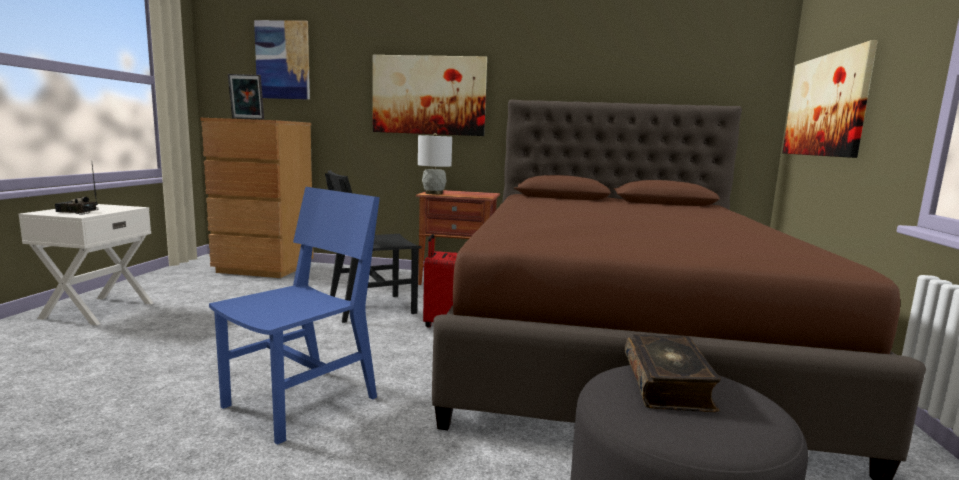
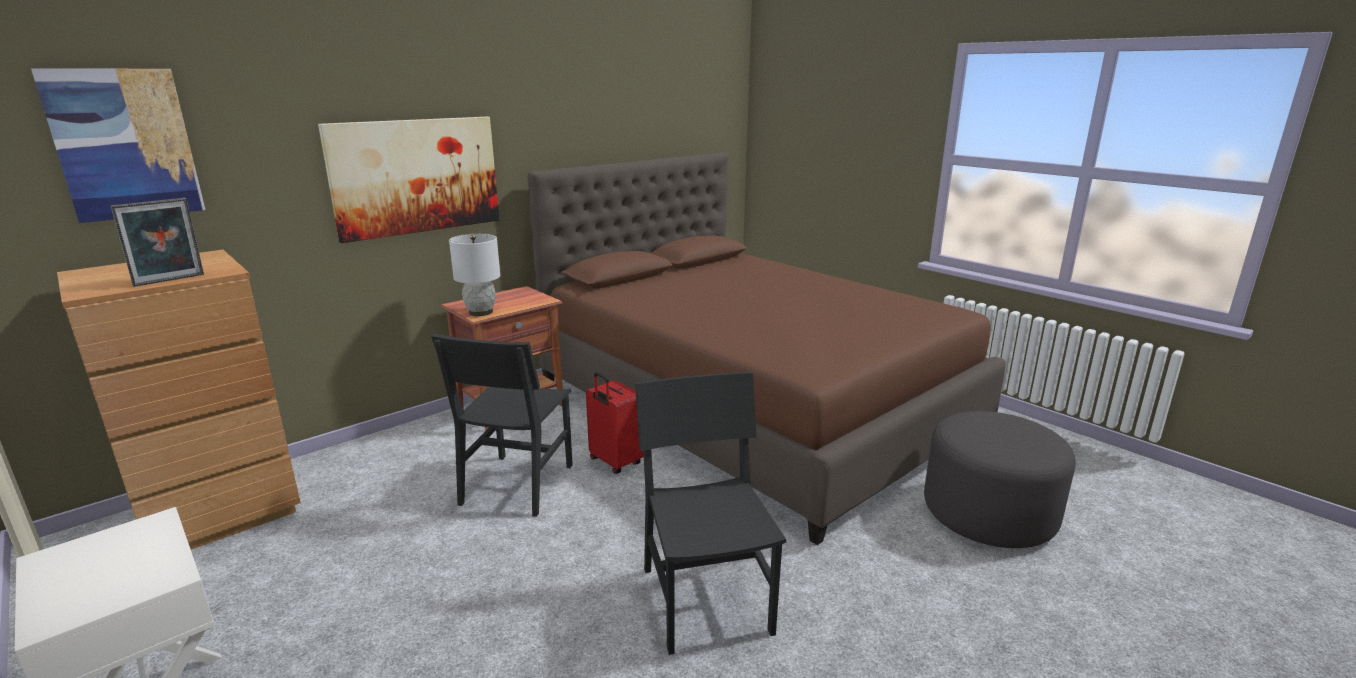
camera: 50 degrees left, 10 degrees up
radio [55,164,99,215] -> none
blue chair [209,187,380,445] -> black chair [635,372,786,655]
book [624,334,721,412] -> none
picture [783,40,878,158] -> none

